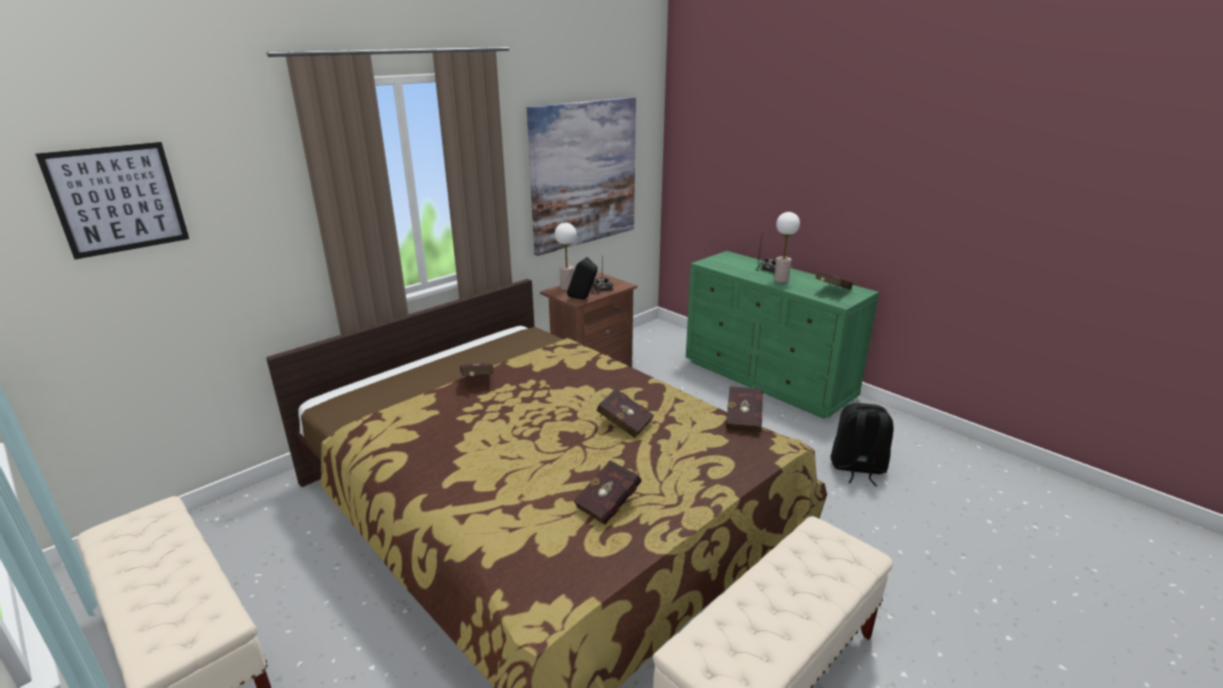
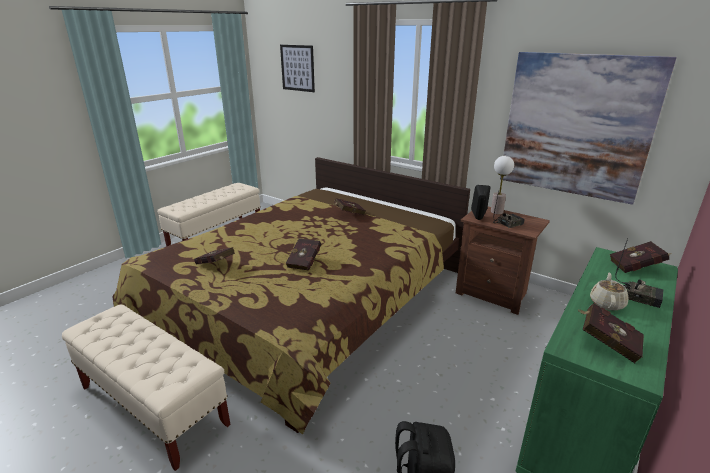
camera: 80 degrees right, 0 degrees up
red book [726,386,763,432] -> red book moved to [610,241,672,273]
table lamp [774,212,800,283] -> beige teapot [590,272,629,311]

